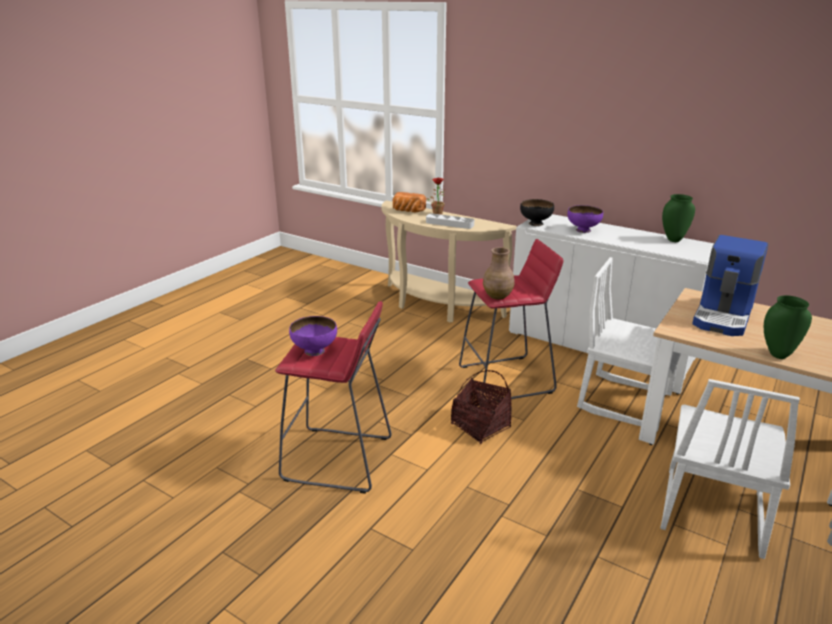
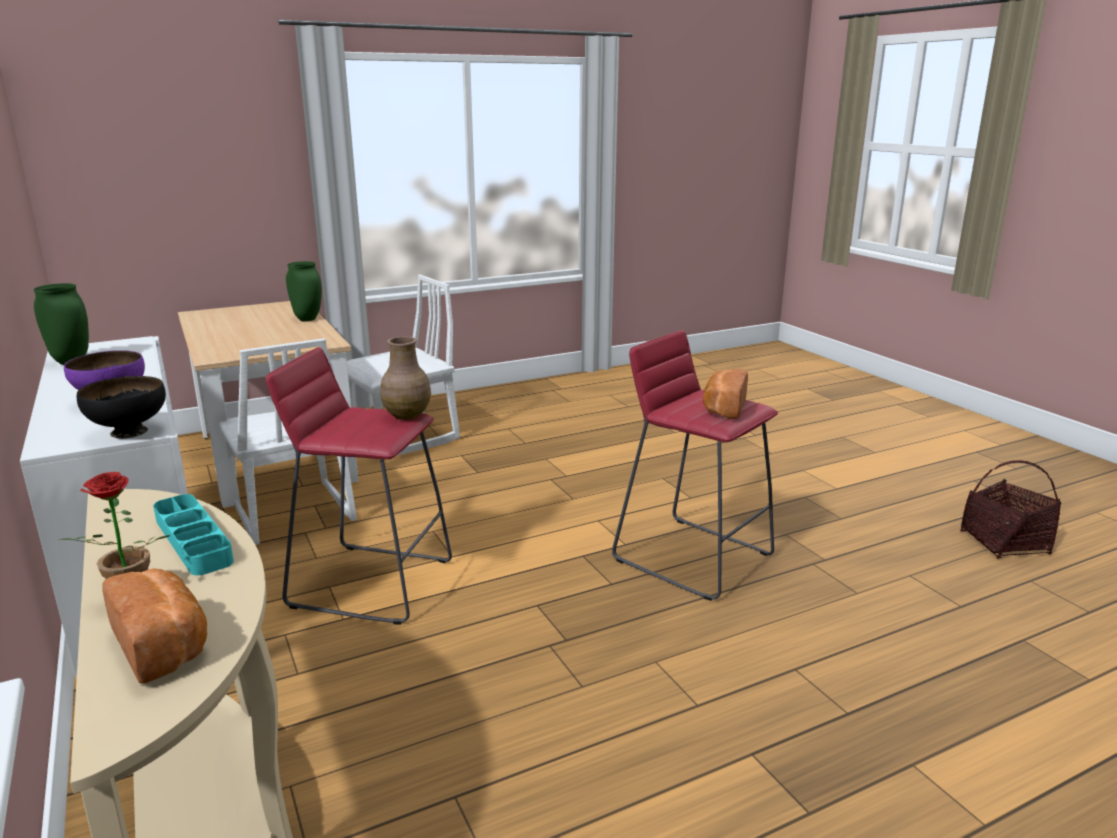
camera: 150 degrees left, 5 degrees down
purple bowl [289,316,337,356] -> bread [703,369,748,419]
grey tray [426,214,474,229] -> turquoise tray [153,494,234,575]
basket [451,370,512,444] -> basket moved to [960,460,1061,559]
coffee machine [692,235,768,336] -> none

